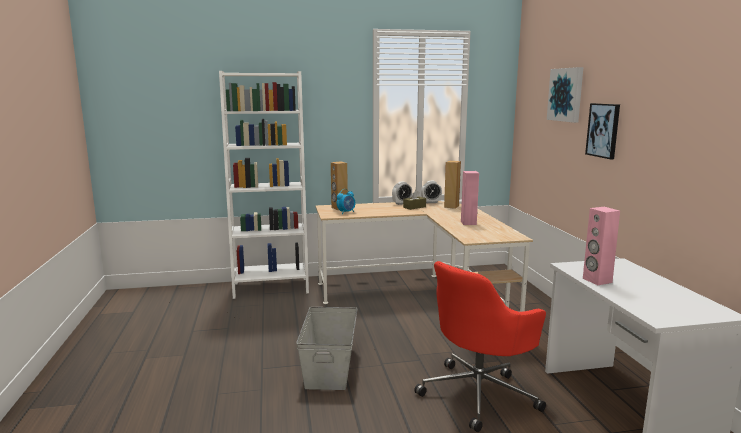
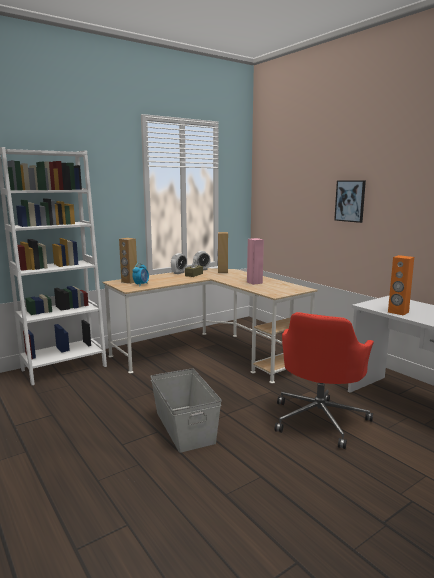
camera: 25 degrees left, 0 degrees up
picture [547,67,583,123] -> none
pink speaker [583,207,620,285] -> orange speaker [388,255,414,316]

